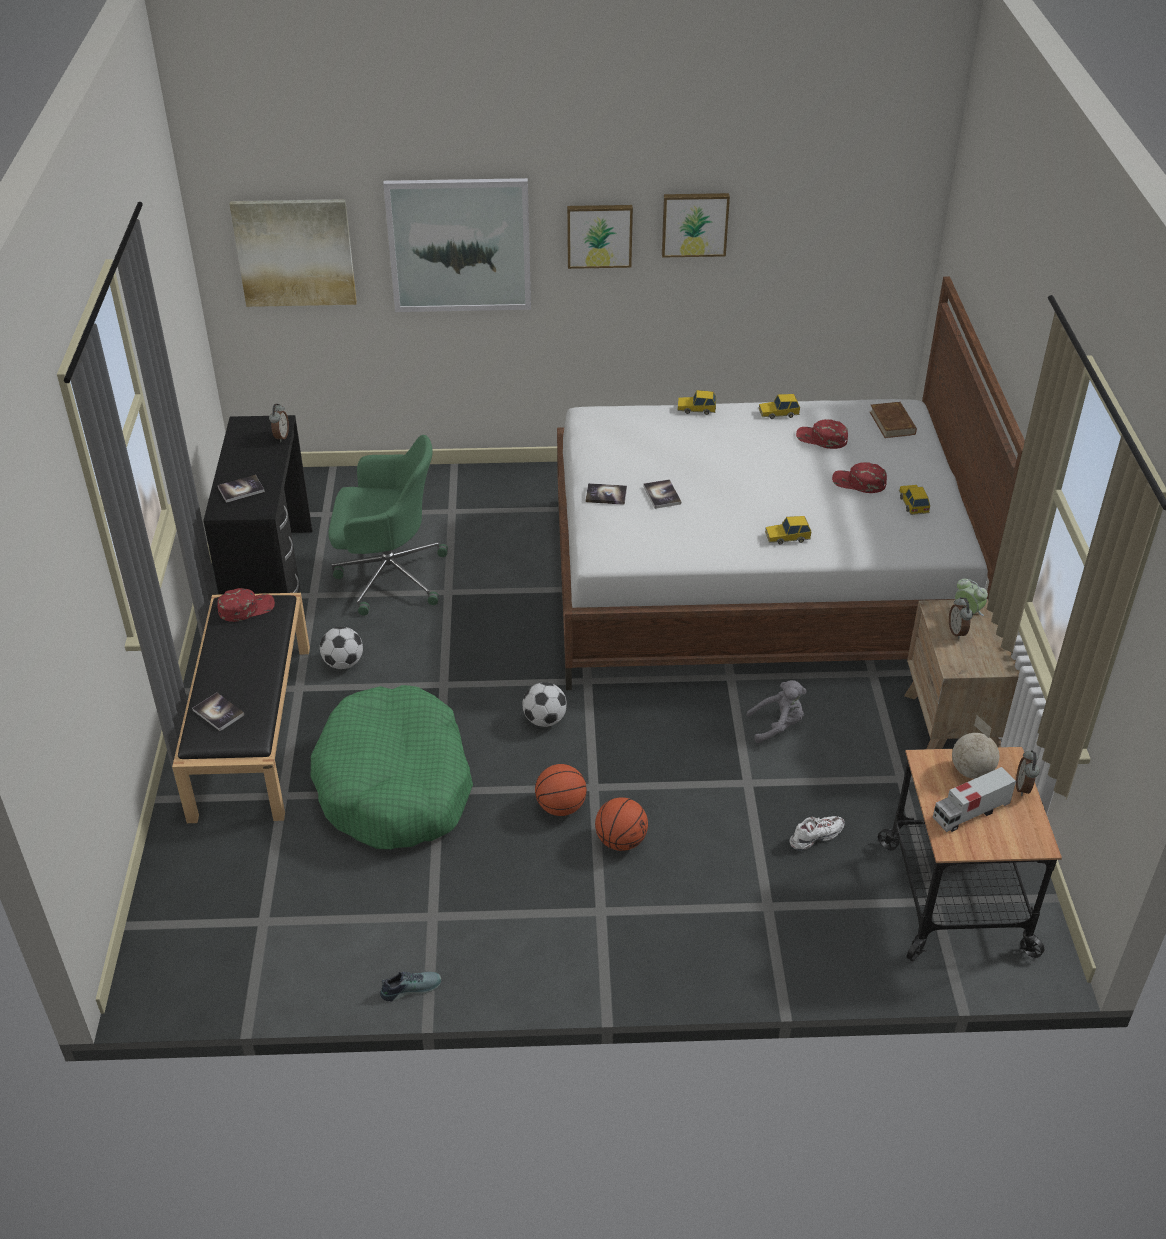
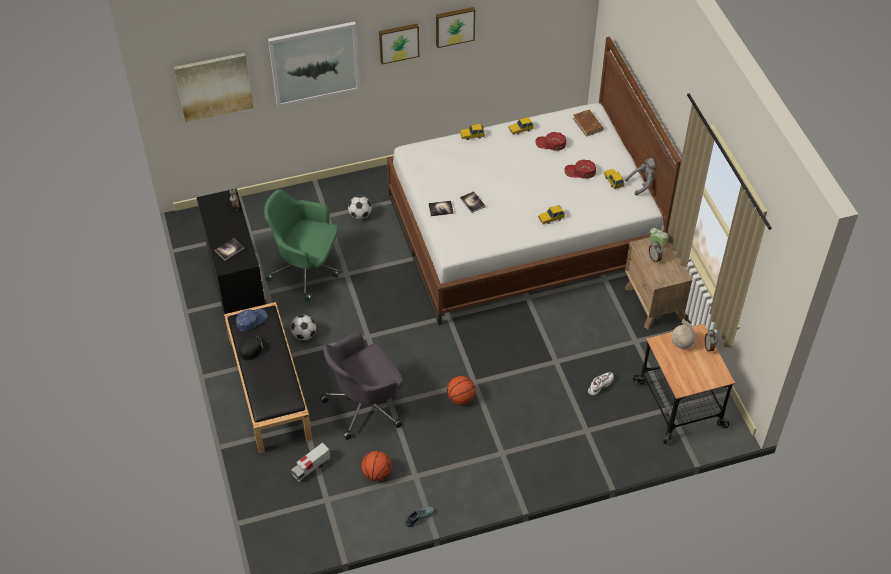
camera: 15 degrees left, 10 degrees up
book [192,692,244,731] -> none
red cap [217,588,275,622] -> blue cap [236,309,267,331]
green dog bed [311,685,473,849] -> grey office chair [320,332,403,440]
green office chair [329,435,448,616] -> green office chair turned 150 degrees counterclockwise [264,189,339,302]
football [522,682,567,727] -> football moved to [348,196,372,219]
basketball [595,797,648,851] -> basketball moved to [361,451,392,481]
grey plush toy [746,680,807,743] -> grey plush toy moved to [625,158,655,195]
toy truck [933,767,1016,832] -> toy truck moved to [291,442,331,482]
none -> black cap [239,336,272,360]

